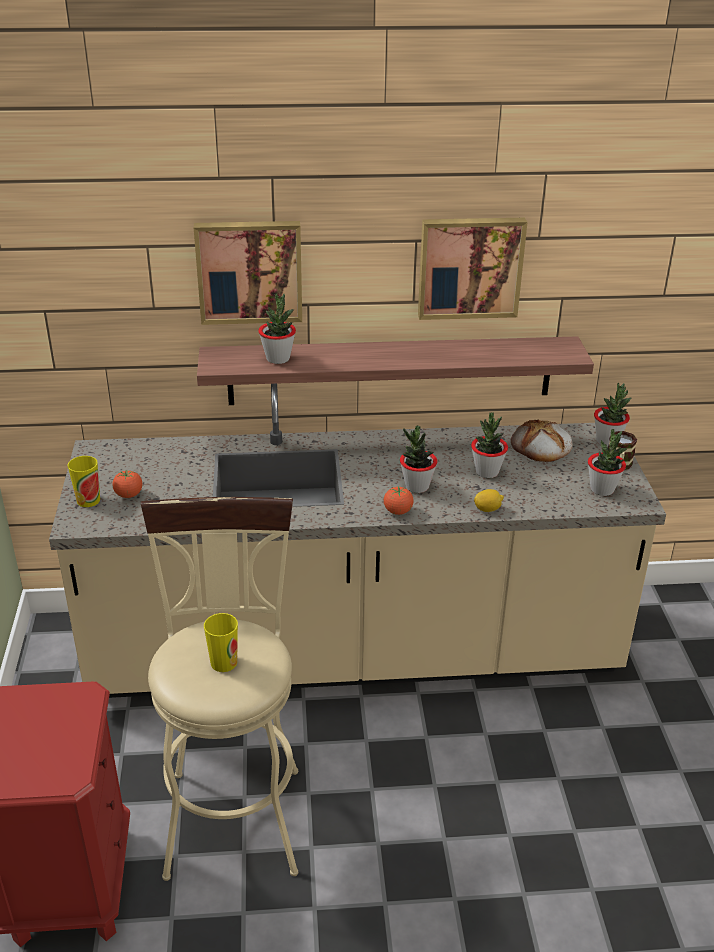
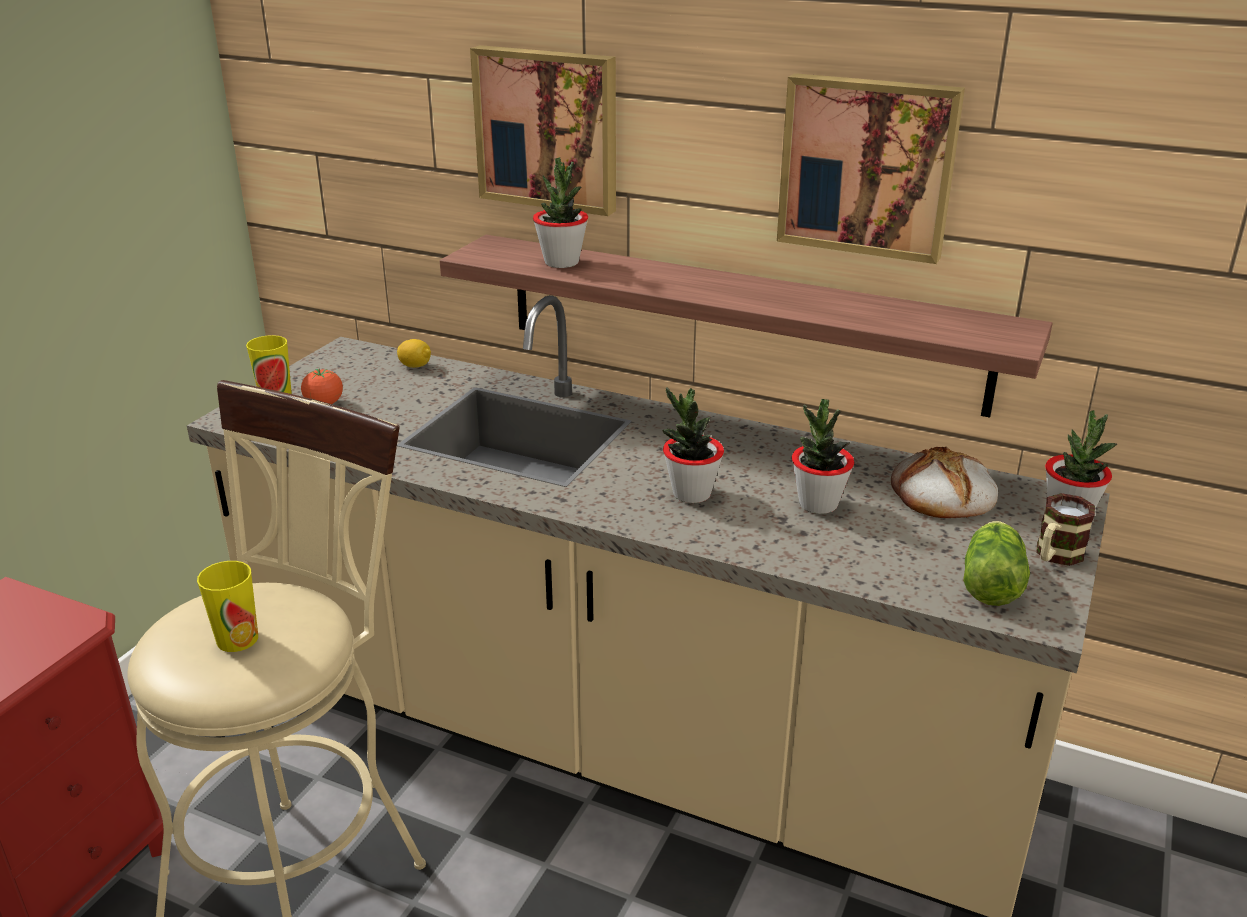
camera: 30 degrees right, 5 degrees down
tomato [384,486,414,515] -> none
lemon [474,489,504,512] -> lemon moved to [397,339,431,368]
potted plant [588,429,627,496] -> lettuce [963,521,1030,606]

